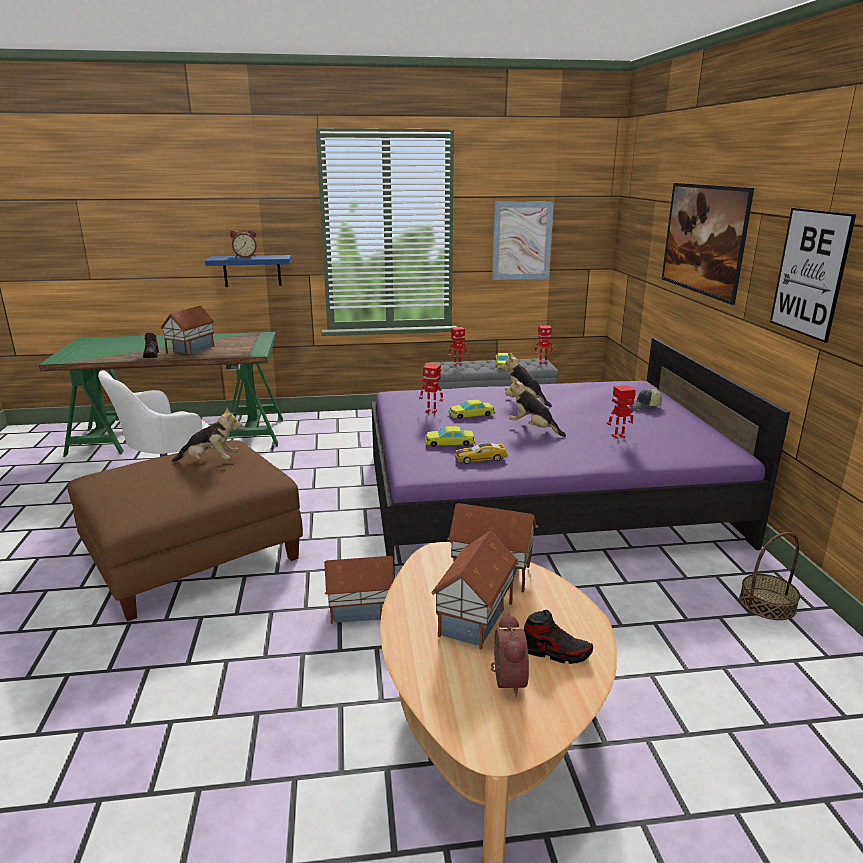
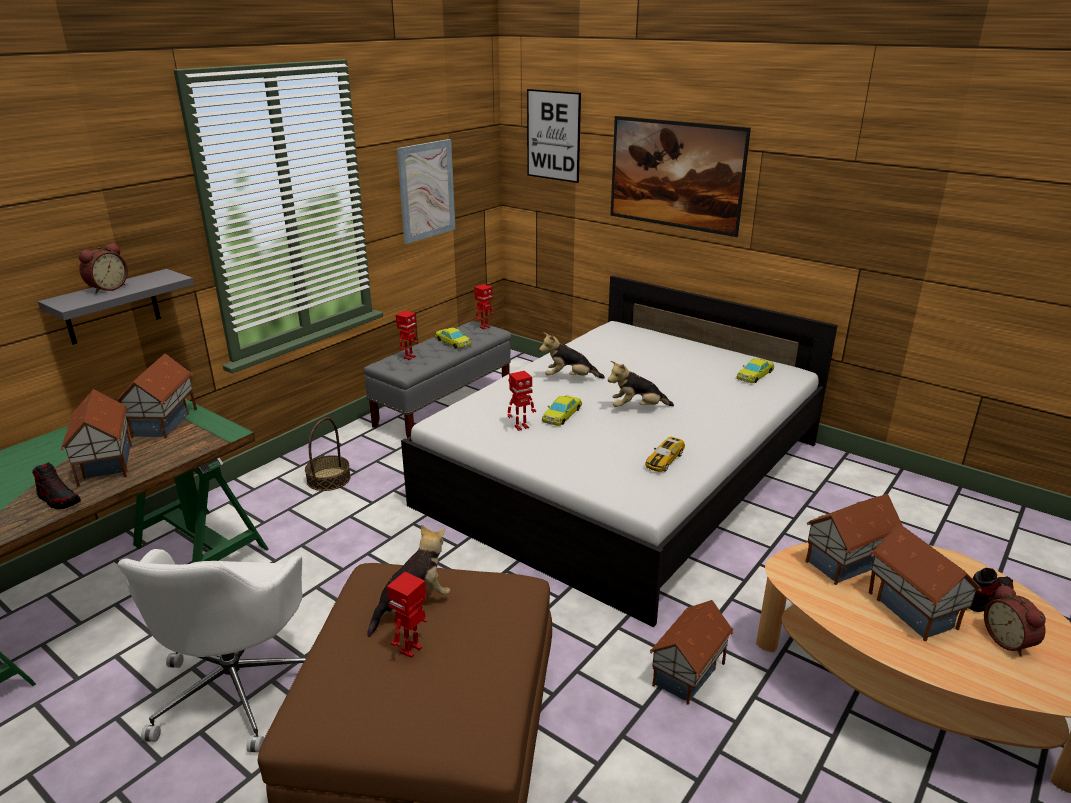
camera: 45 degrees left, 5 degrees up
blue shelf [205,255,291,287] -> grey shelf [38,269,194,345]
purple bed [371,338,790,579] -> white bed [401,275,838,627]
yellow toy car [425,426,475,447] -> yellow toy car moved to [736,358,774,383]
alarm clock [491,613,529,697] -> alarm clock turned 150 degrees counterclockwise [984,584,1046,657]
toy robot [606,385,636,439] -> toy robot moved to [387,572,427,658]
cap [632,388,662,410] -> none
basket [739,532,800,620] -> basket moved to [305,417,351,491]
picture [770,208,856,343] -> picture moved to [527,89,581,183]
none -> toy house [117,354,197,439]

